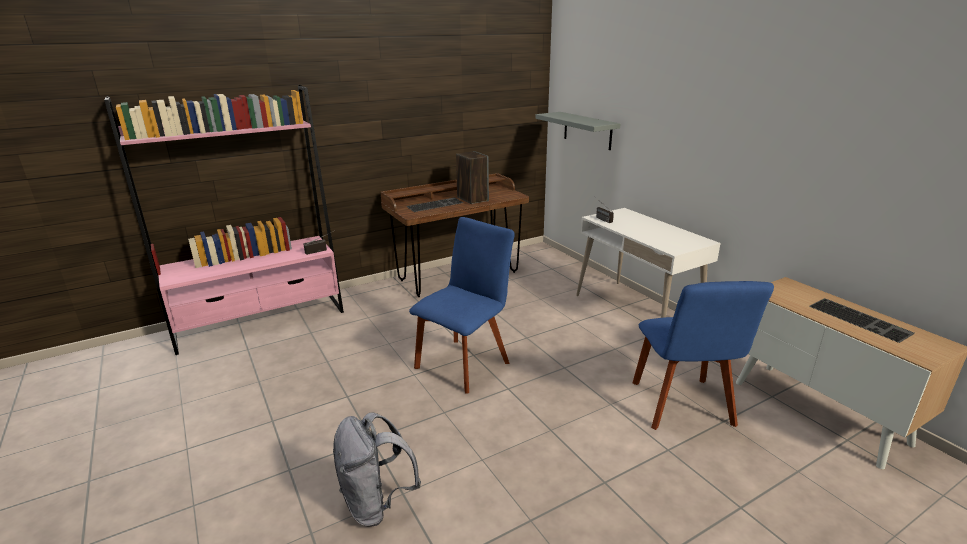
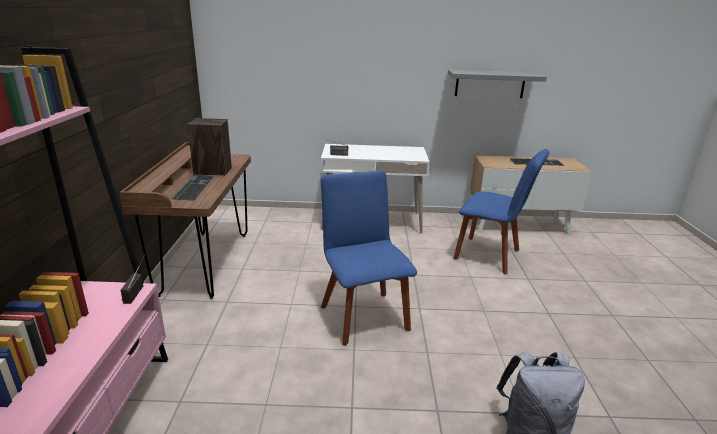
camera: 60 degrees left, 0 degrees up
grey shelf [535,112,620,150] -> grey shelf moved to [448,70,547,98]

